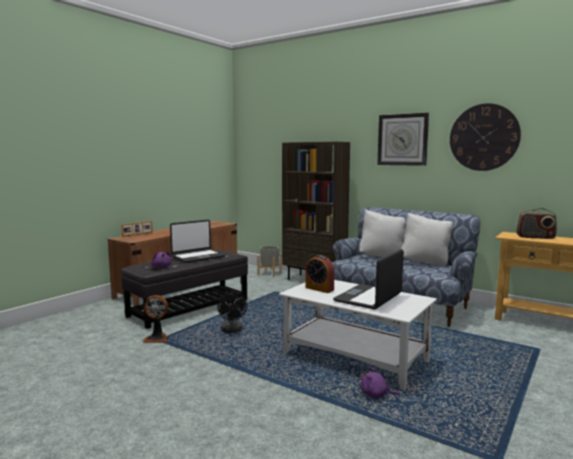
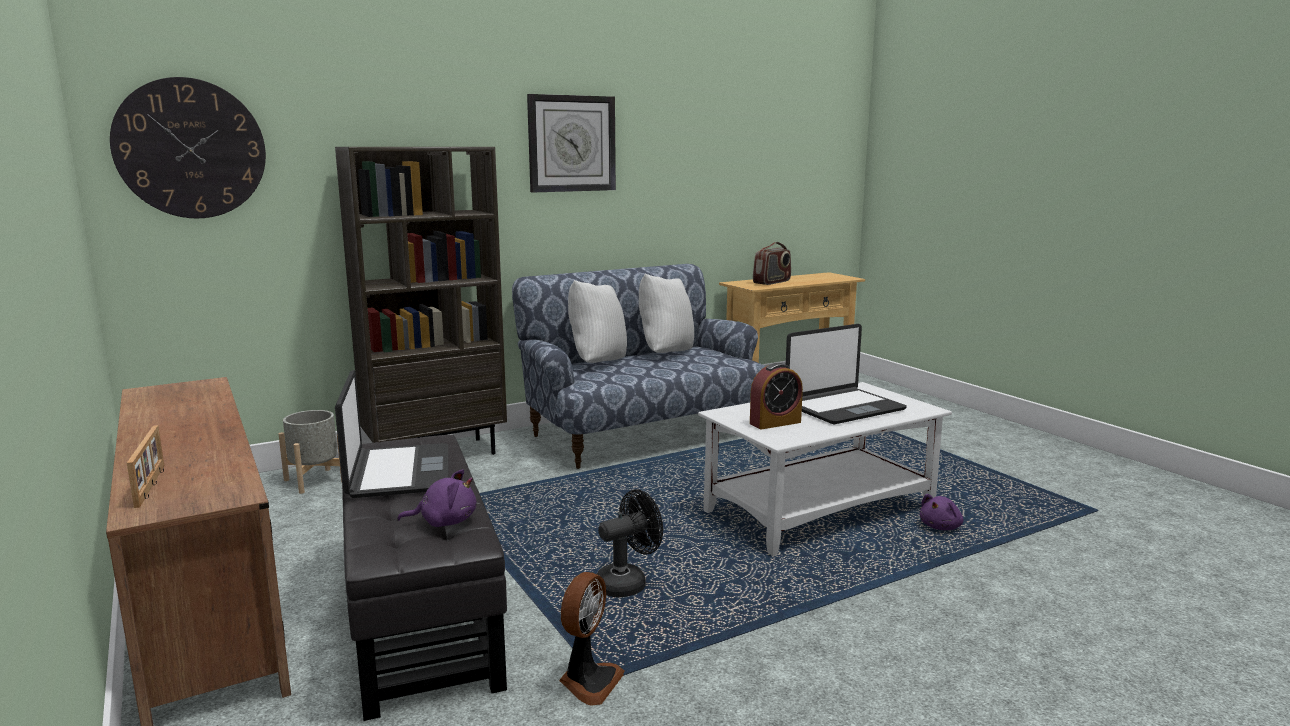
camera: 65 degrees left, 5 degrees up
black fan [217,292,247,333] -> black fan turned 45 degrees counterclockwise [597,489,663,597]
laptop [333,249,404,310] -> laptop turned 90 degrees counterclockwise [786,324,907,424]
wall clock [450,103,521,171] -> wall clock moved to [110,77,266,218]

